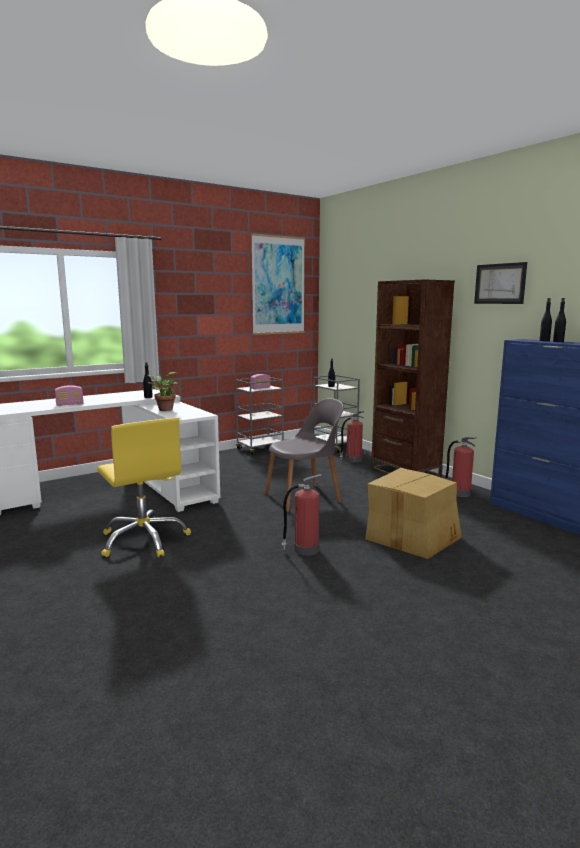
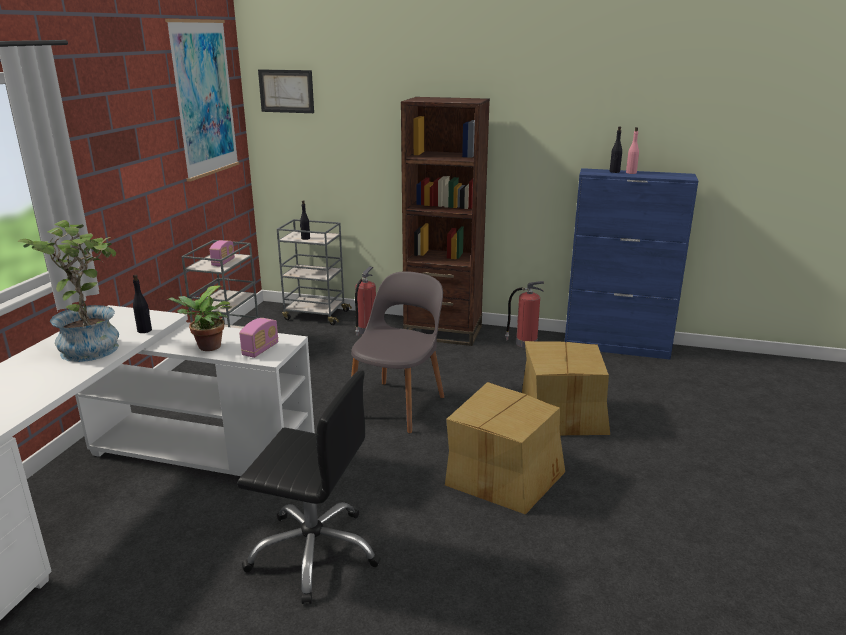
camera: 40 degrees left, 10 degrees up
radio [55,385,83,406] -> radio moved to [239,318,278,358]
yellow office chair [97,418,191,557] -> black office chair [237,370,381,604]
fire extinguisher [282,474,323,555] -> cardboard box [445,382,565,515]
picture [474,262,527,304] -> picture moved to [258,69,314,113]
black bottle [553,298,566,342] -> pink bottle [626,127,639,174]
none -> potted plant [18,220,119,362]

